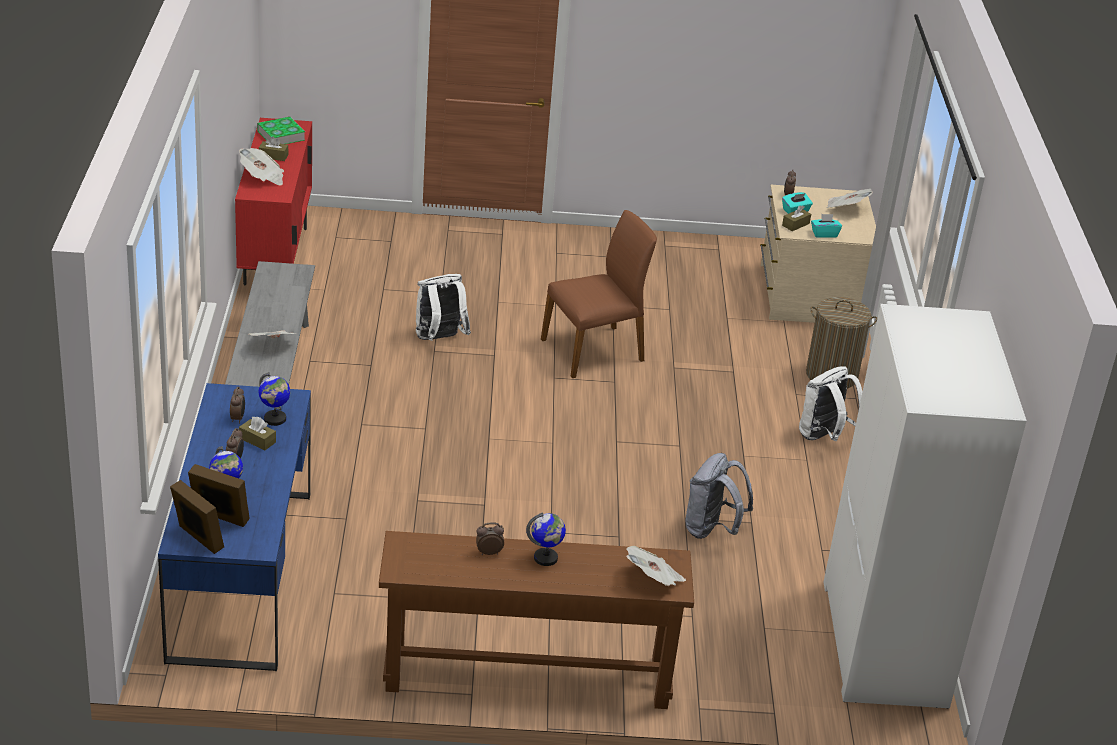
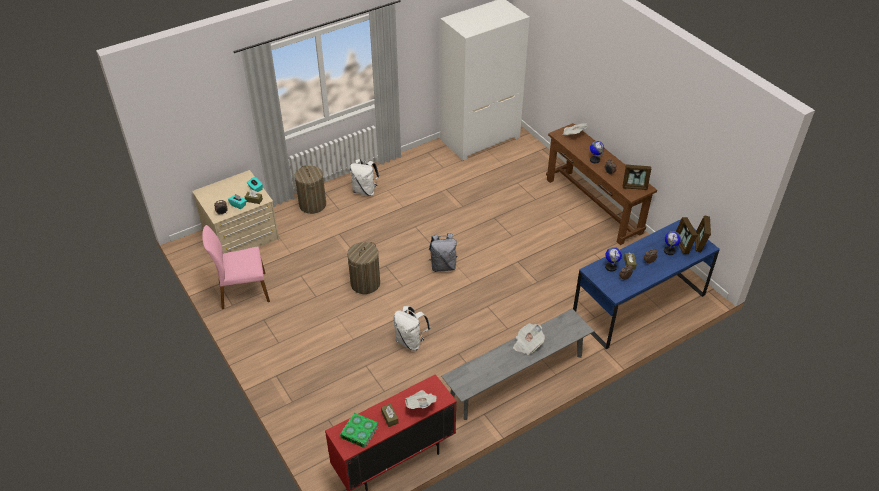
camera: 120 degrees left, 10 degrees up
brown chair [541,210,657,378] -> laundry basket [347,242,380,294]
grey backpack [686,453,753,539] -> grey backpack moved to [429,233,458,272]
newspaper [826,189,873,208] -> none
none -> pink chair [202,225,270,309]
none -> picture frame [623,164,651,190]

